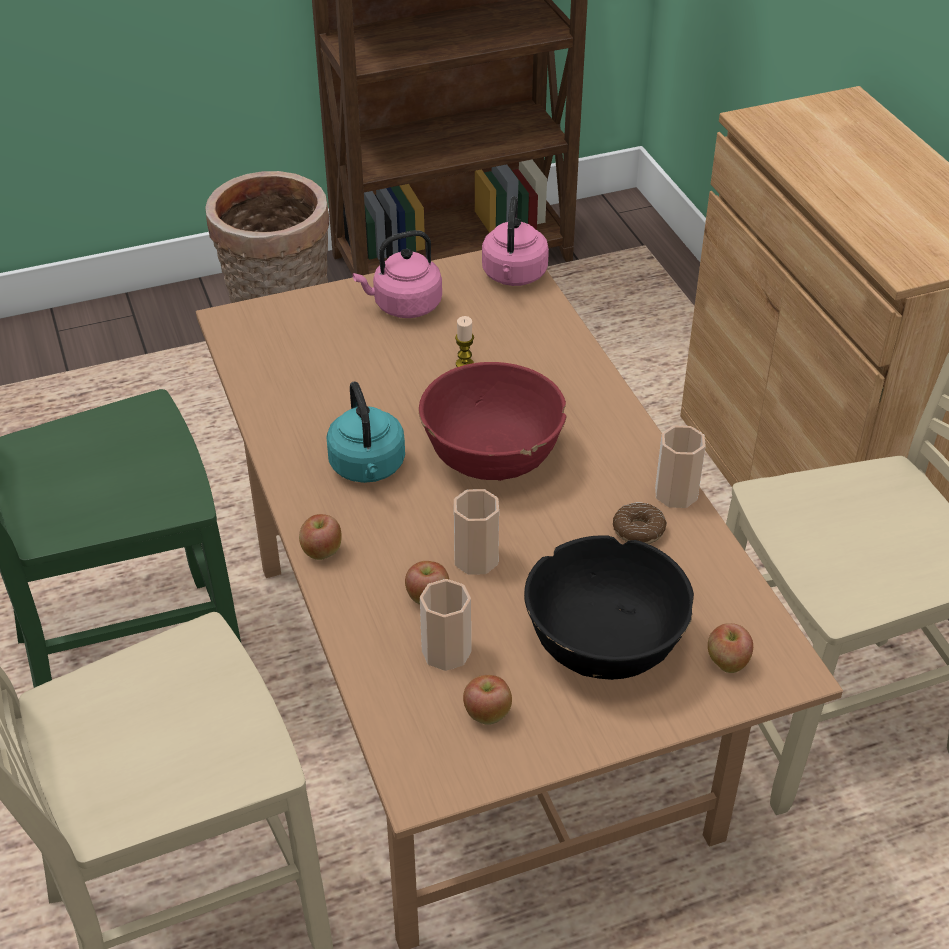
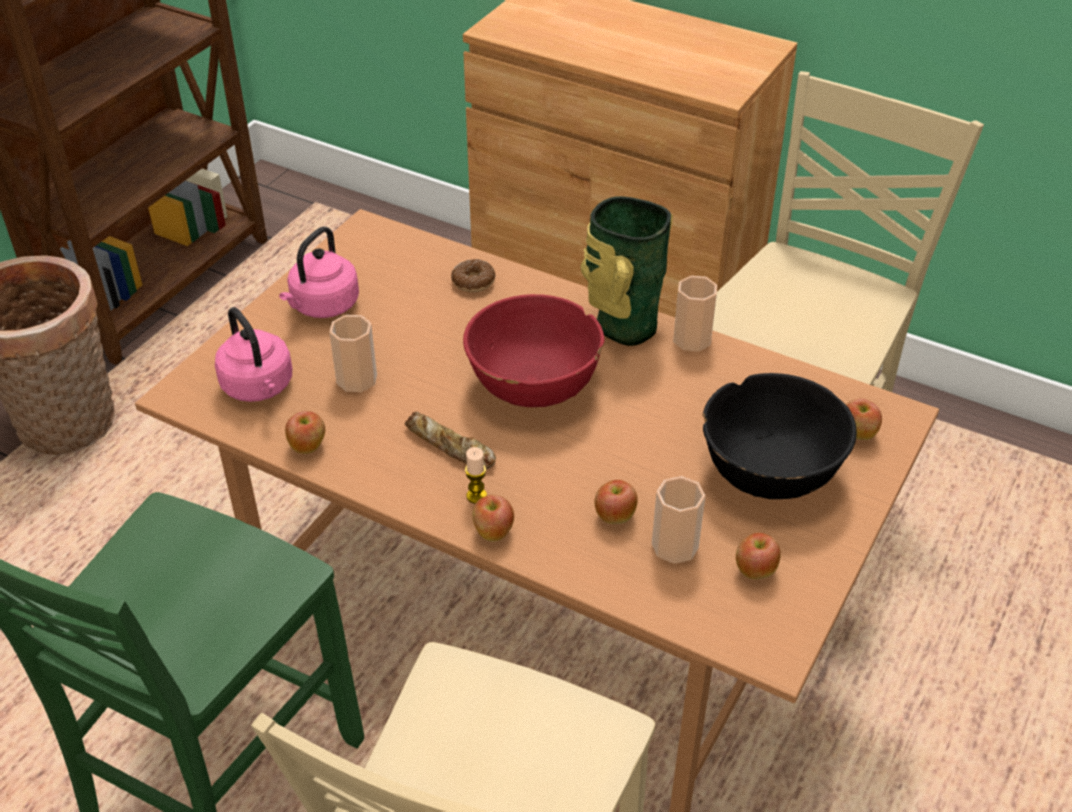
camera: 40 degrees left, 0 degrees up
turquoise kettle [326,381,405,483] -> bread [405,412,496,469]
cup [454,489,499,575] -> cup moved to [329,315,377,392]
candle [455,316,474,367] -> candle moved to [465,447,487,504]
pink kettle [482,196,549,286] -> pink kettle moved to [215,307,292,402]
donut [613,502,667,544] -> donut moved to [451,259,496,292]
none -> apple [285,411,325,454]
none -> vase [581,196,673,346]

